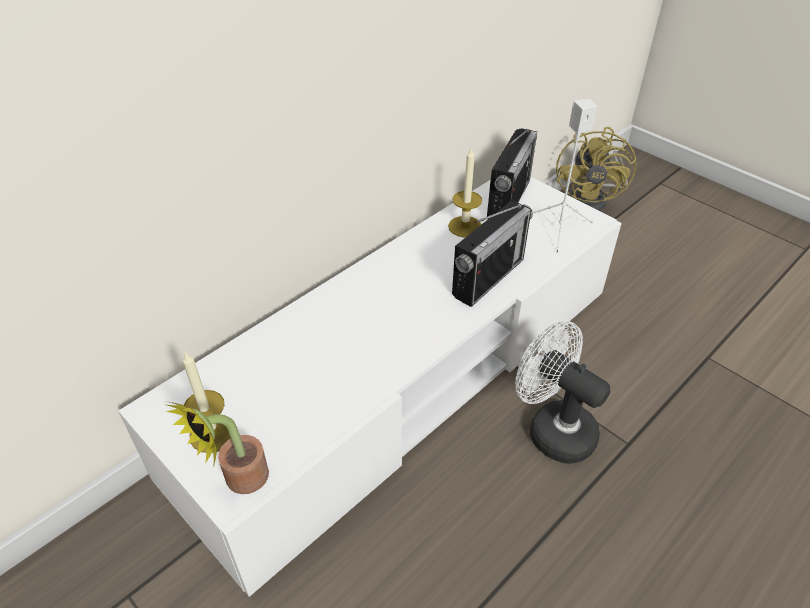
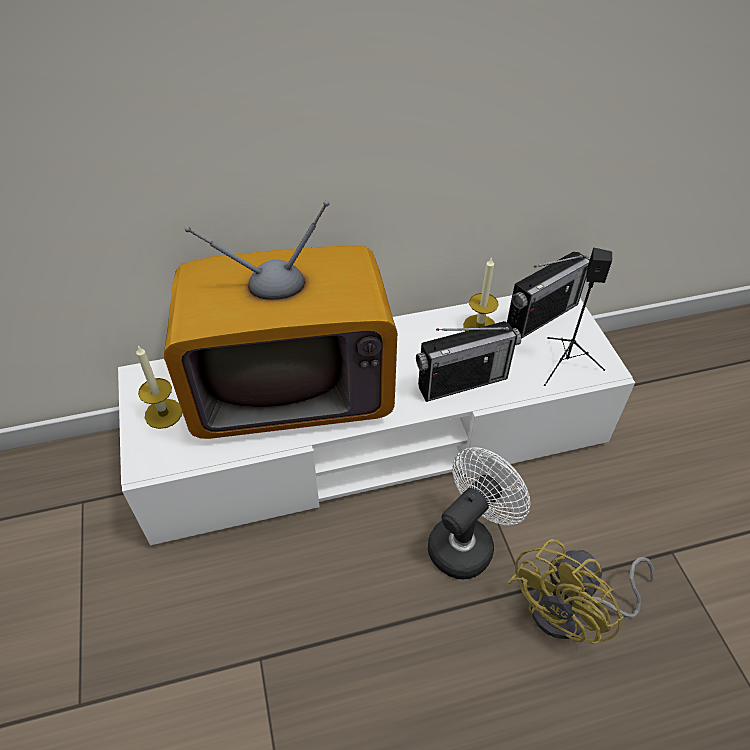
camera: 30 degrees right, 5 degrees up
potted plant [165,401,269,494] -> none
white fan [515,321,610,464] -> white fan turned 60 degrees clockwise [428,447,530,579]
white speaker [533,99,597,253] -> black speaker [544,248,612,386]
yellow fan [556,127,637,211] -> yellow fan moved to [508,539,654,644]
none -> television [164,200,397,439]

